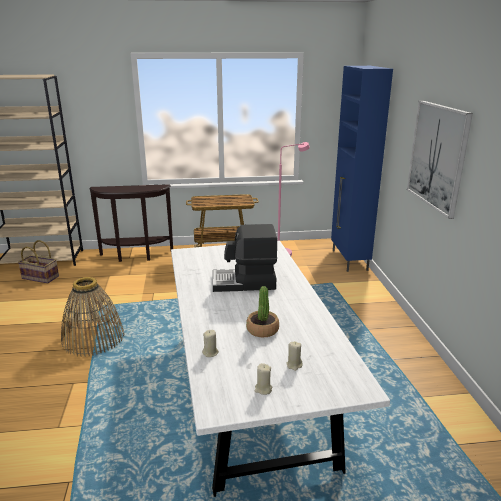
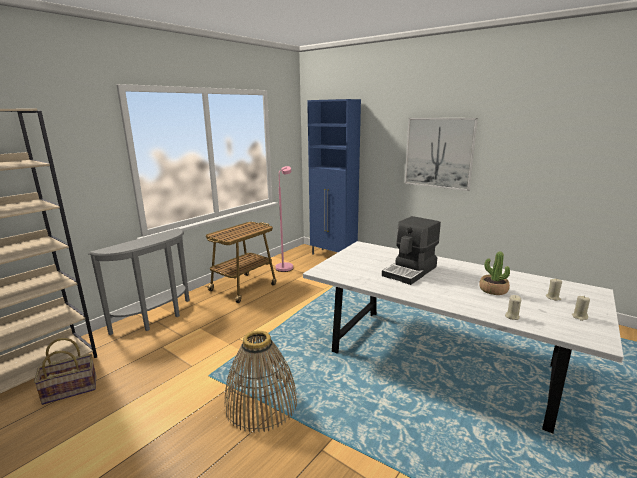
camera: 45 degrees left, 5 degrees down
brown console table [89,184,173,262] -> grey console table [89,228,190,335]

